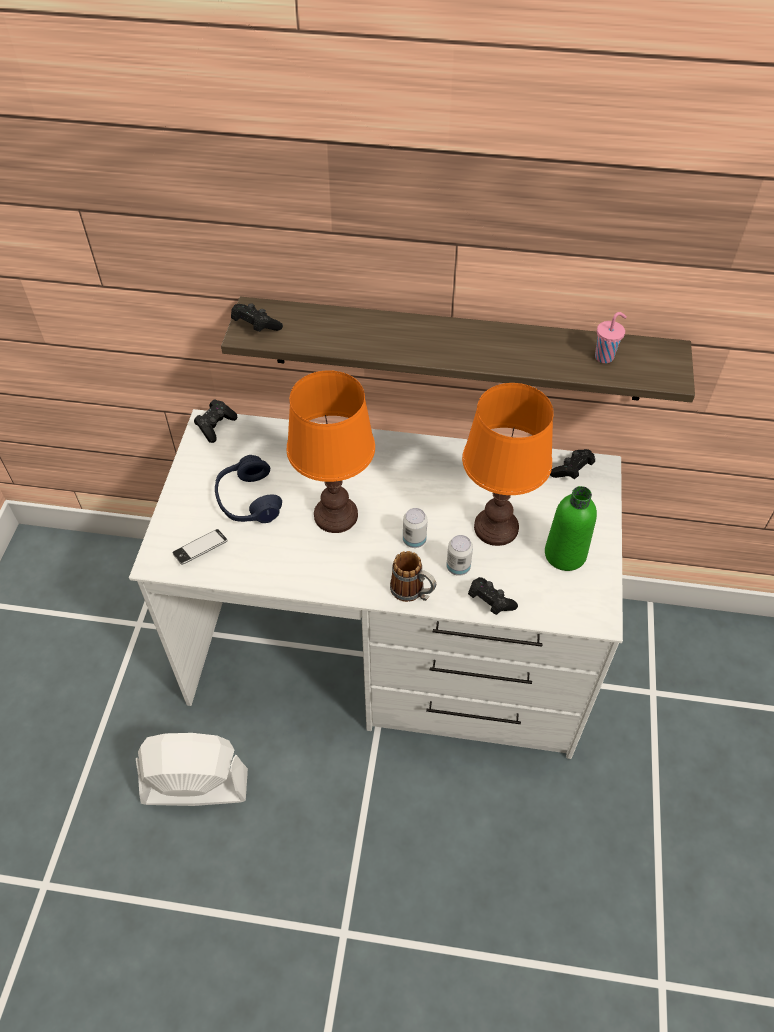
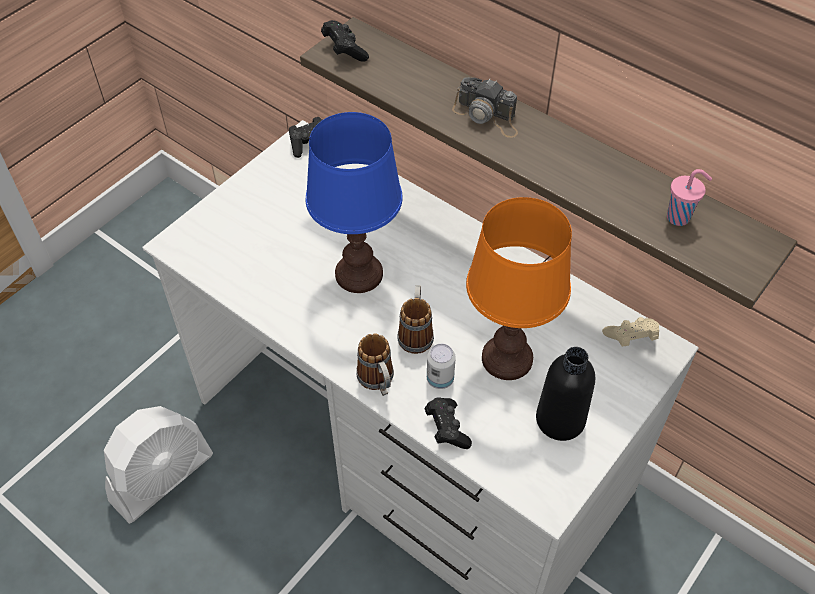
camera: 30 degrees right, 0 degrees up
white fan [136,733,248,806] -> white fan turned 105 degrees clockwise [104,406,213,524]
phone [173,529,228,565] -> none
blue headphones [215,455,282,523] -> none
orange table lamp [287,370,375,533] -> blue table lamp [306,112,403,293]
can [403,508,428,548] -> mug [397,285,434,354]
green bottle [545,486,597,571] -> black bottle [536,347,595,441]
black game controller [550,449,595,479] -> beige game controller [602,317,659,347]
none -> camera [452,77,518,138]

